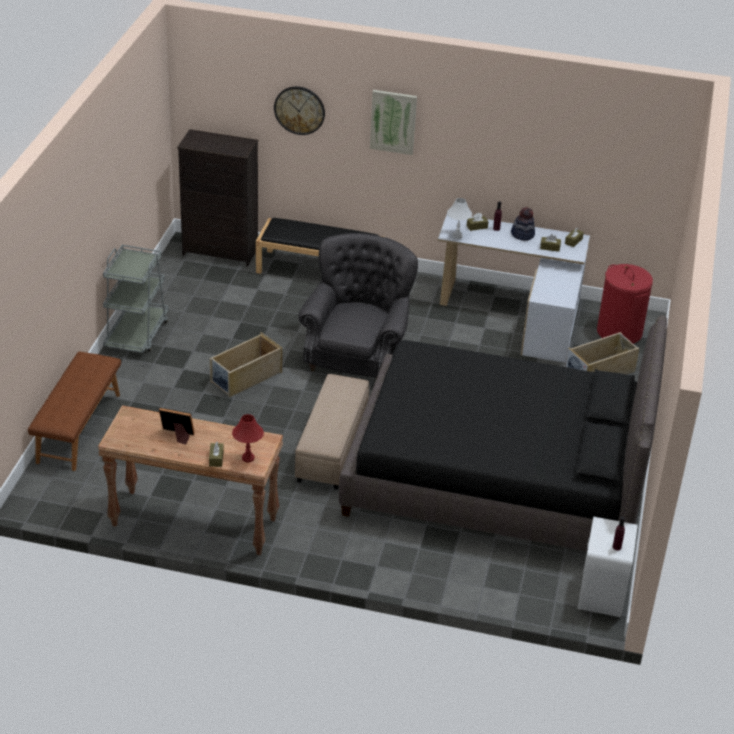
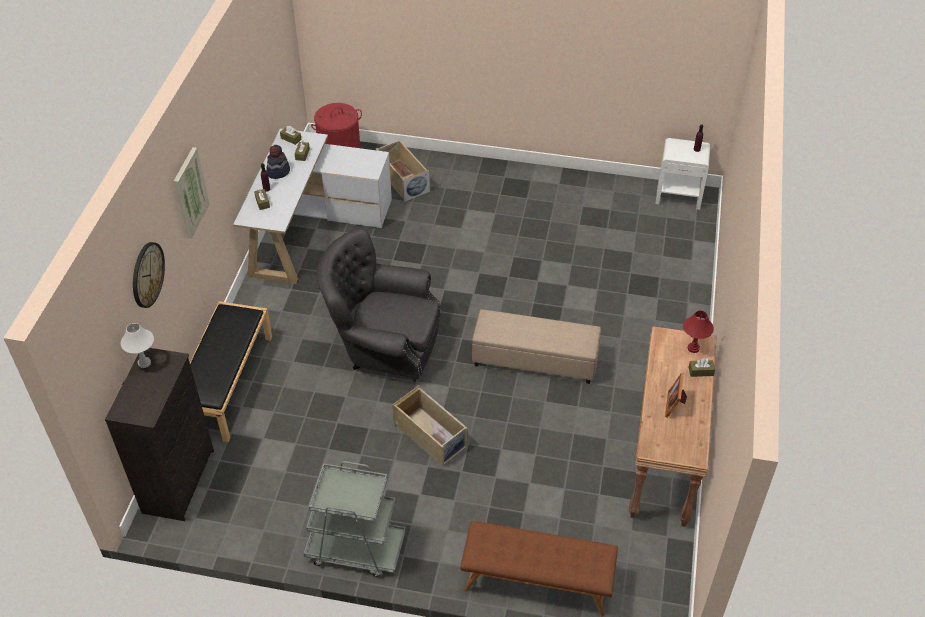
camera: 90 degrees left, 10 degrees up
black bed [339,315,667,551] -> none
white table lamp [447,198,472,239] -> white table lamp moved to [121,323,154,368]

